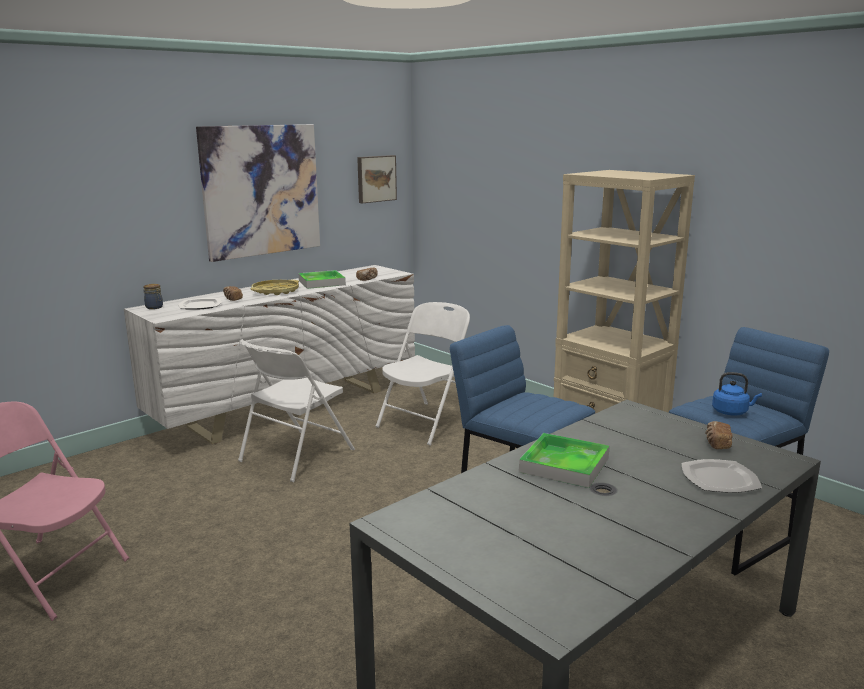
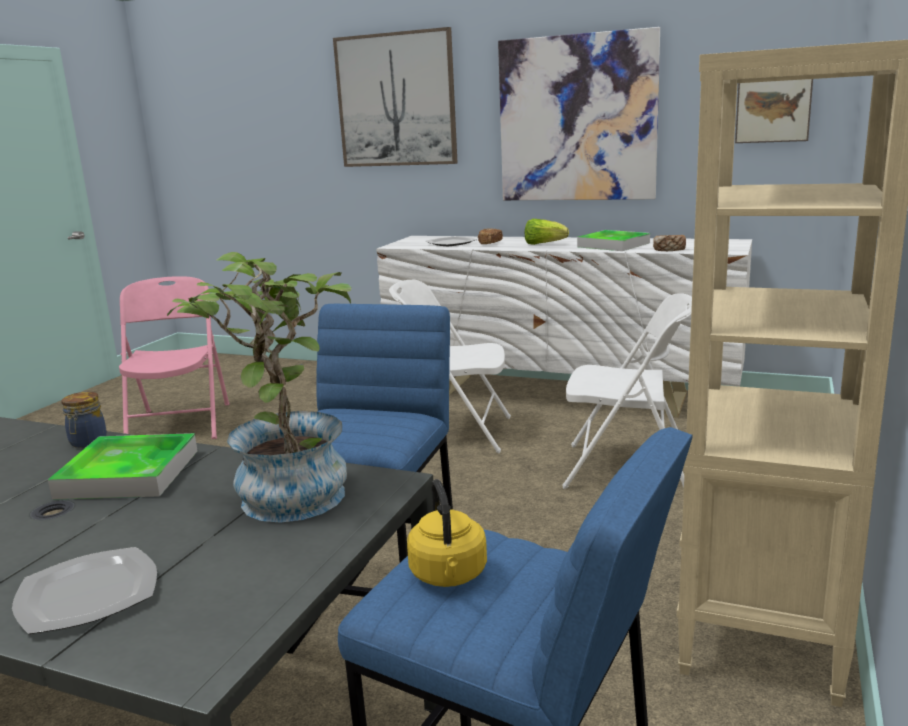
camera: 65 degrees right, 0 degrees up
jar [143,284,163,309] -> jar moved to [61,392,107,448]
yellow tray [250,280,299,295] -> lettuce [525,219,569,245]
bread [705,421,733,449] -> none
blue kettle [712,372,762,415] -> yellow kettle [407,479,487,587]
none -> potted plant [167,252,351,523]
none -> picture [333,27,458,167]

